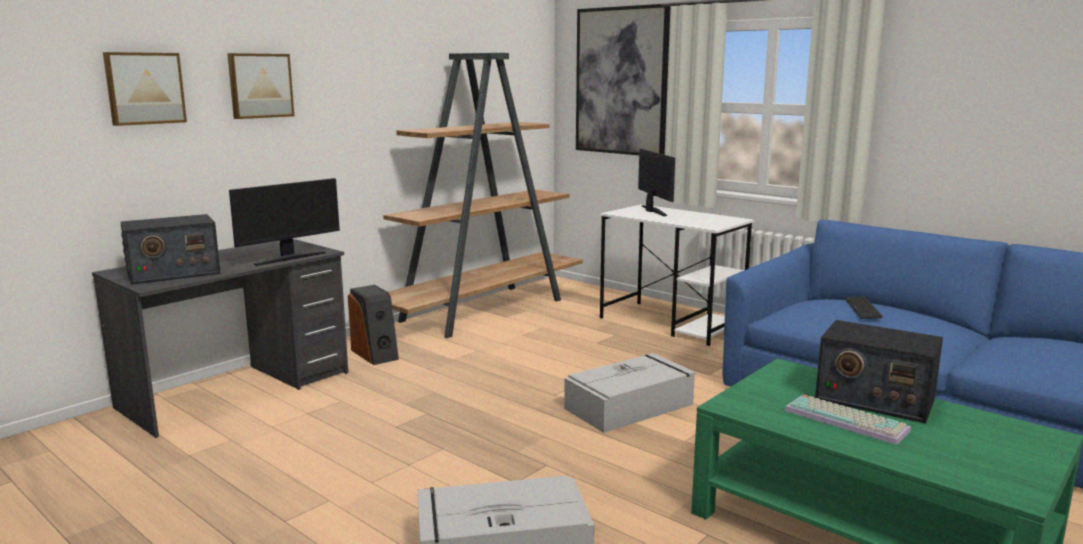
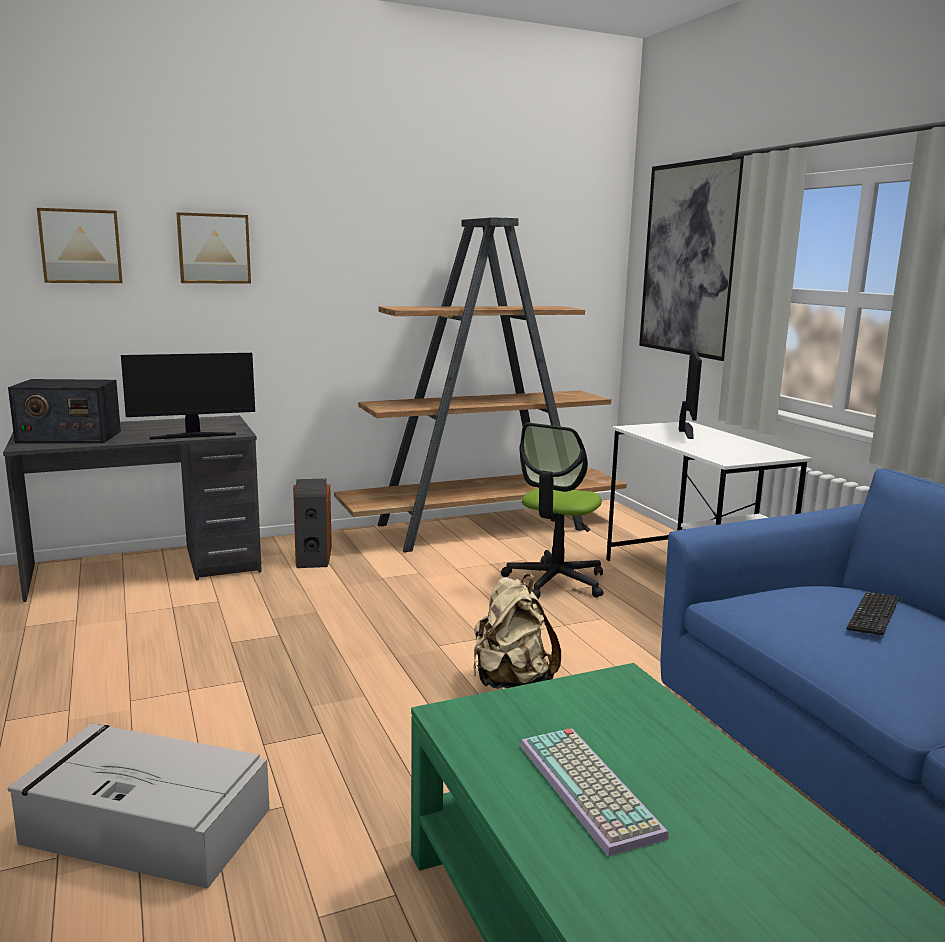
camera: 25 degrees right, 0 degrees up
grey storage box [564,353,696,433] -> beige backpack [473,574,561,689]
radio [815,320,943,424] -> none
none -> office chair [501,422,603,599]

